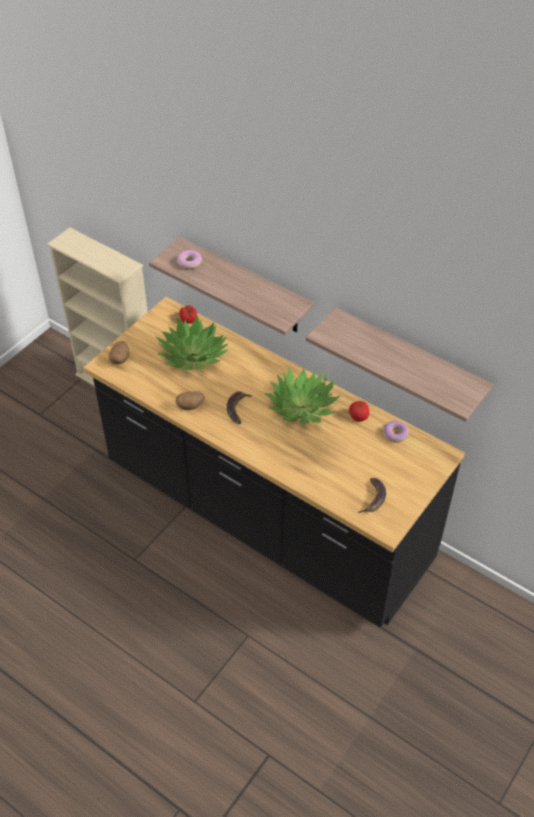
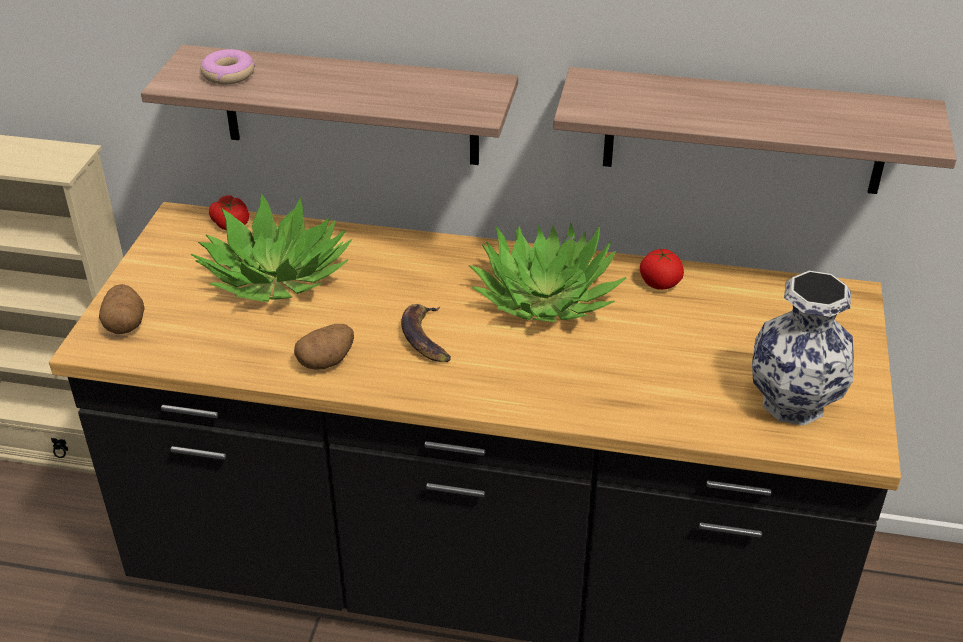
camera: 25 degrees left, 10 degrees down
banana [357,478,386,513] -> vase [752,271,854,425]
donut [383,421,409,443] -> none

